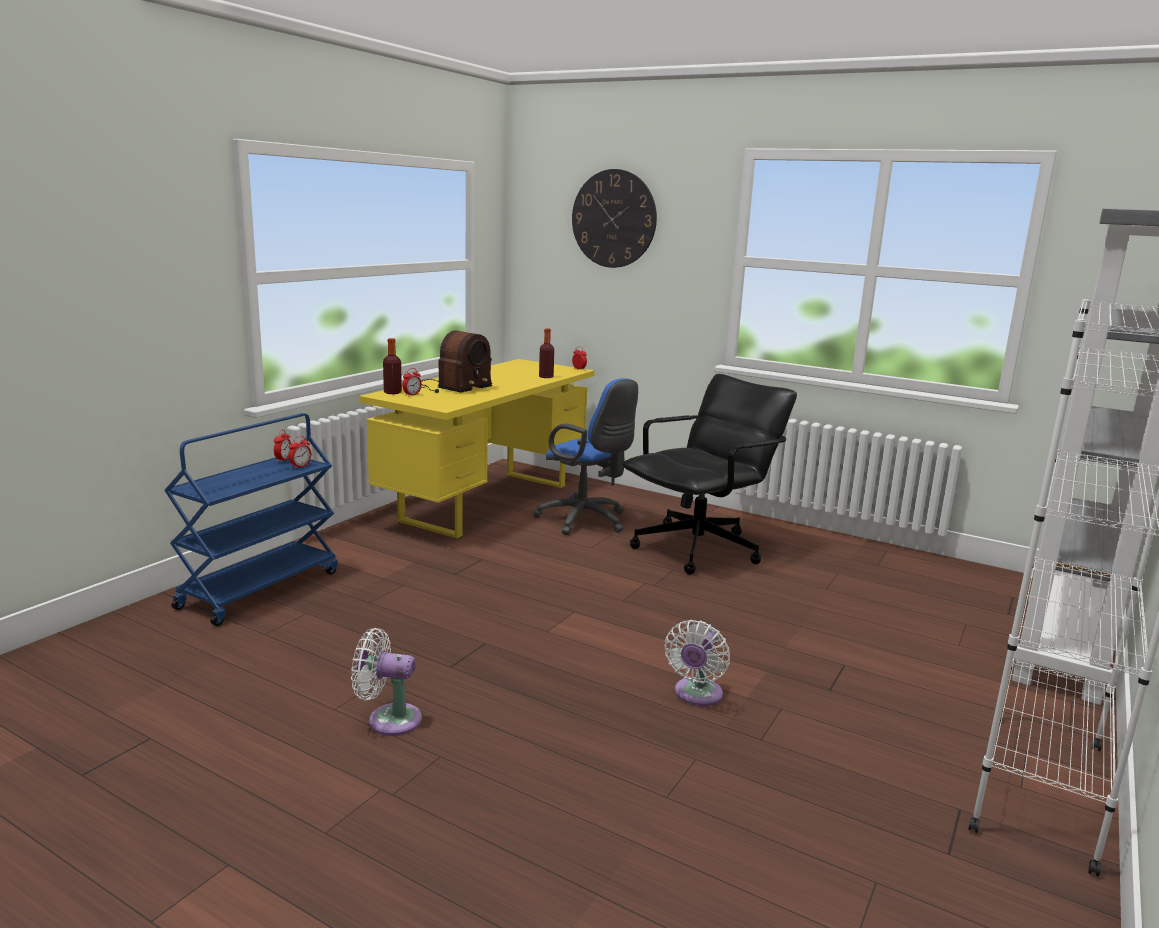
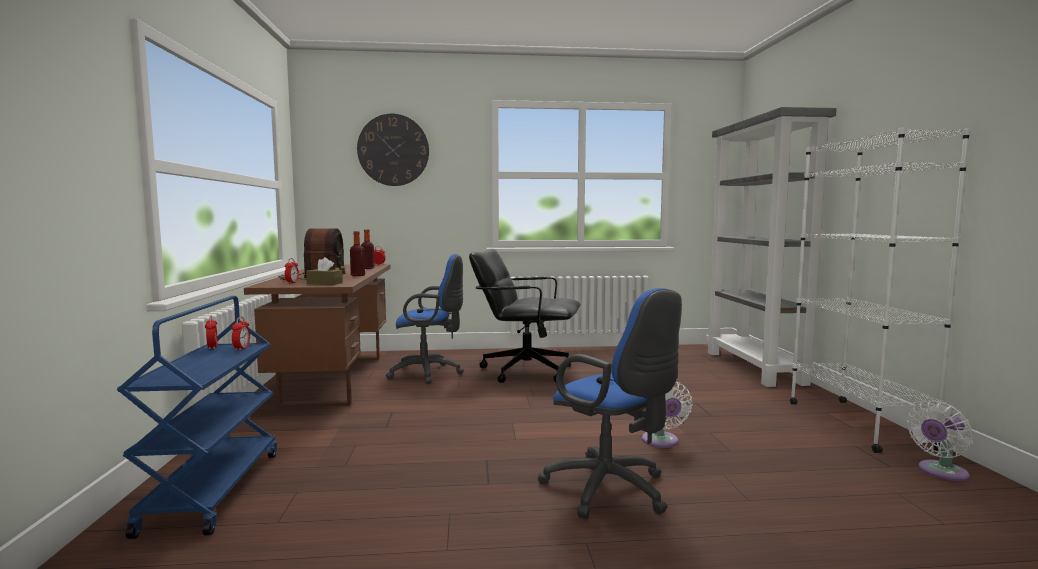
camera: 35 degrees left, 10 degrees down
white fan [351,628,422,736] -> white fan moved to [907,401,973,481]
yellow desk [359,359,595,539] -> brown desk [244,264,391,408]
bottle [383,338,402,394] -> bottle moved to [350,231,365,276]
black office chair [622,374,797,575] -> black office chair turned 90 degrees counterclockwise [469,249,581,383]
none -> brown tissue box [306,257,343,285]
none -> blue office chair [538,288,682,519]

